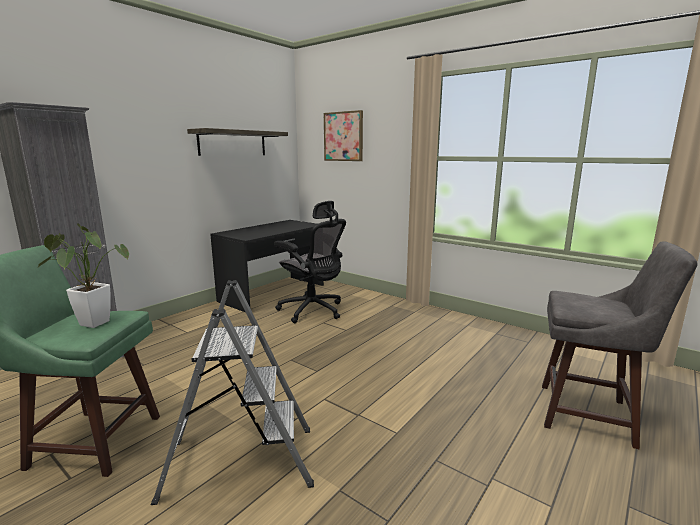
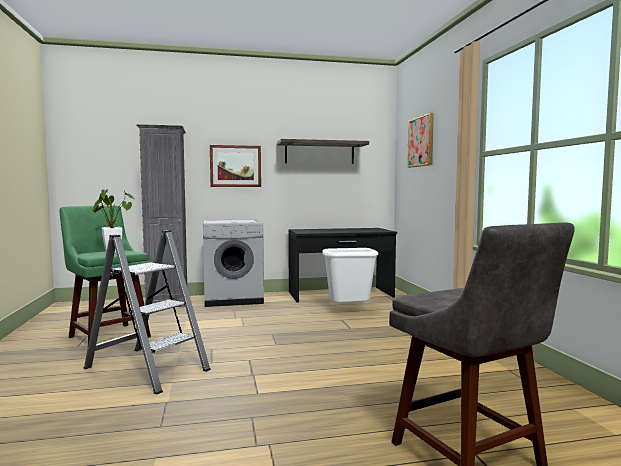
camera: 40 degrees right, 10 degrees down
office chair [274,201,346,323] -> white trash can [322,248,378,303]
none -> white washing machine [203,219,264,307]
none -> picture [210,145,261,187]

